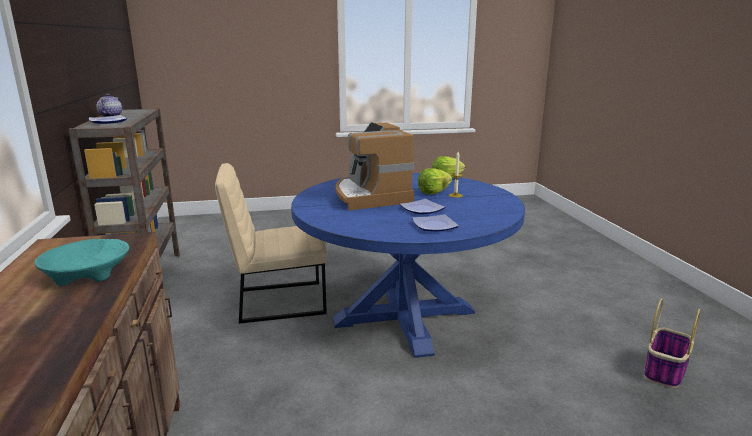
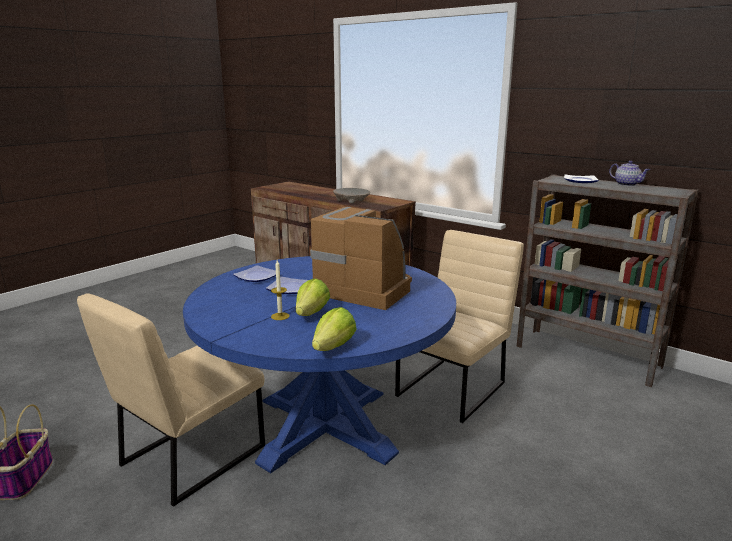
camera: 140 degrees right, 0 degrees up
turquoise bowl [34,239,129,286] -> beige bowl [333,188,370,203]
none -> beige chair [77,293,265,507]

